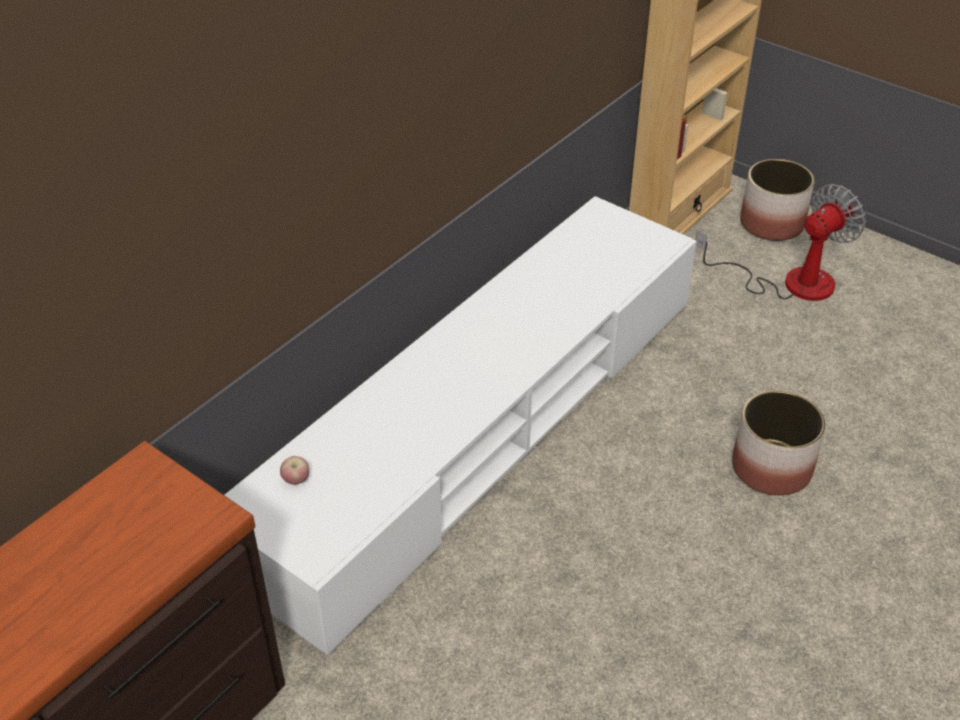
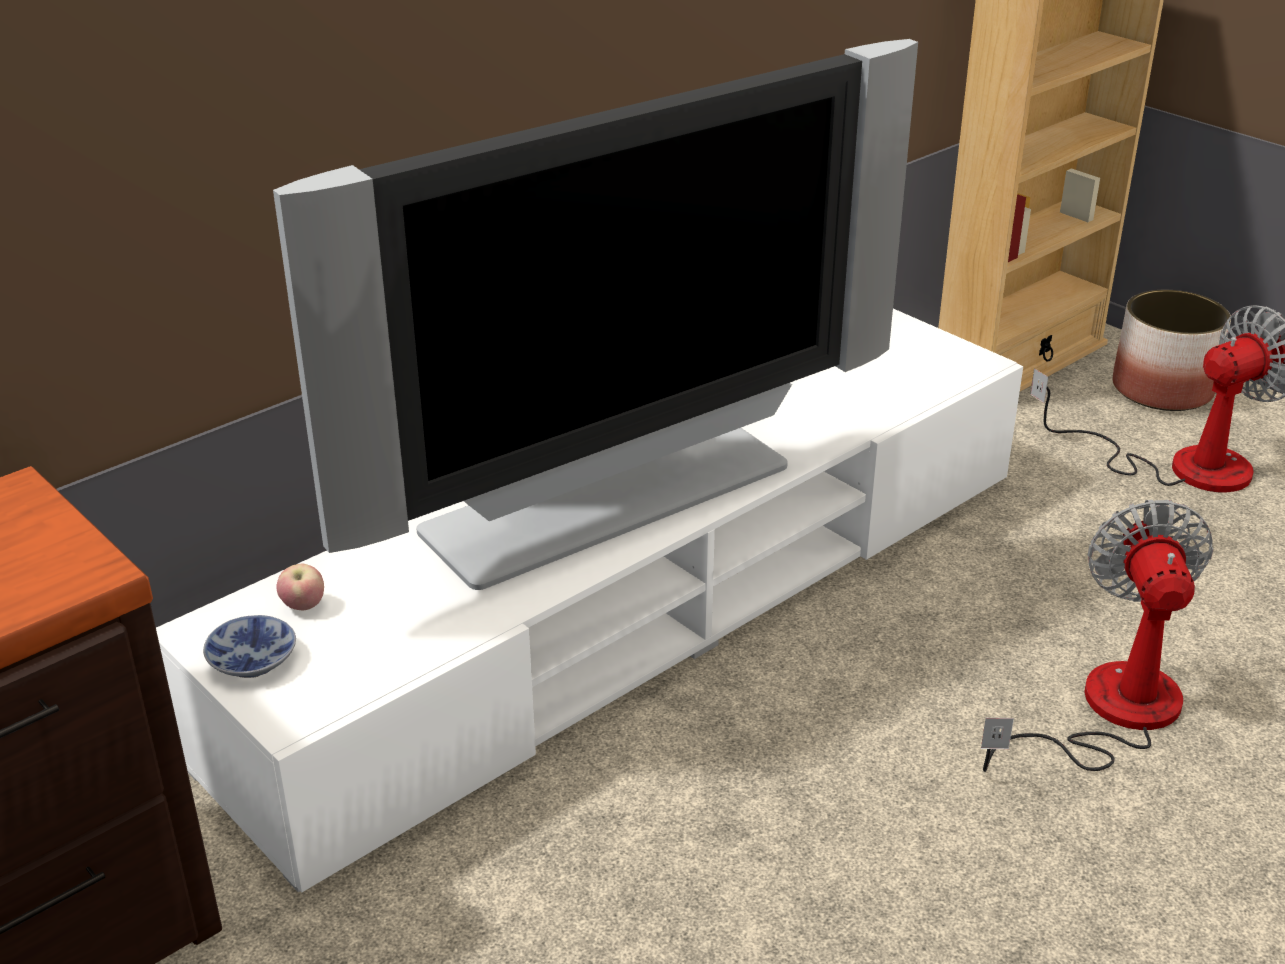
camera: 10 degrees right, 10 degrees down
planter [732,390,826,496] -> fan [981,500,1213,772]
none -> bowl [203,615,296,678]
none -> television [273,39,918,590]

